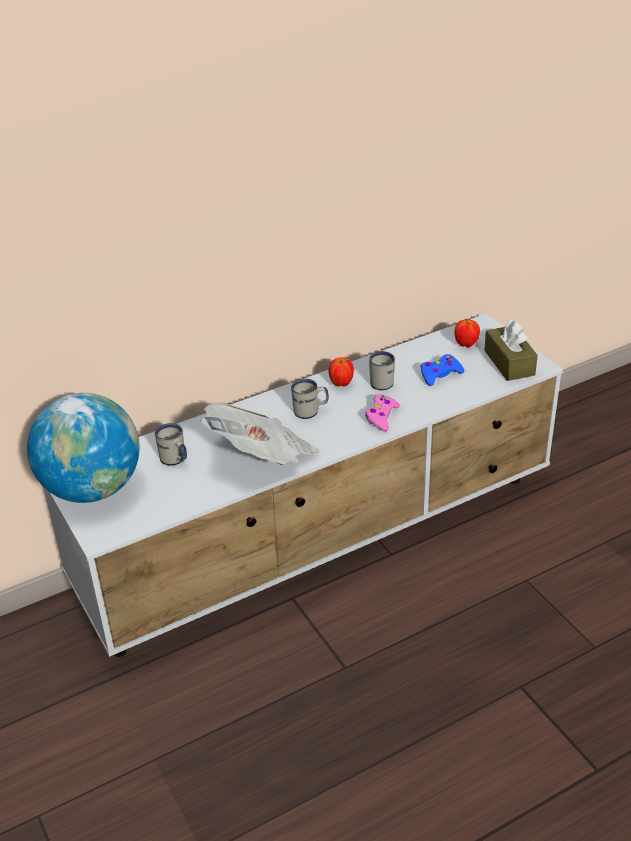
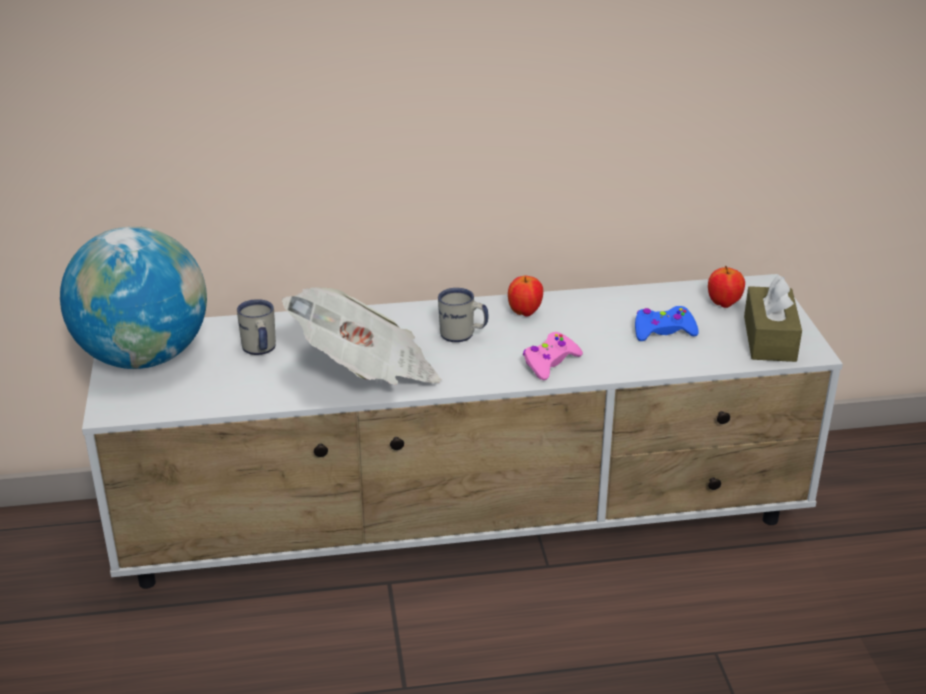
camera: 20 degrees right, 5 degrees down
white mug [369,351,395,390] -> none

